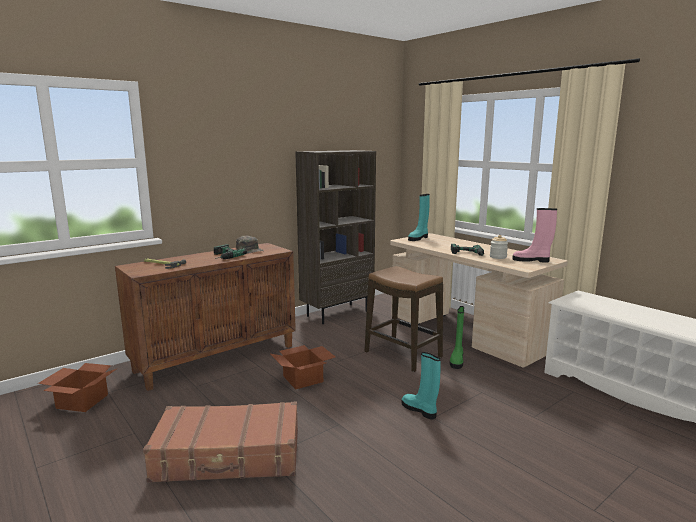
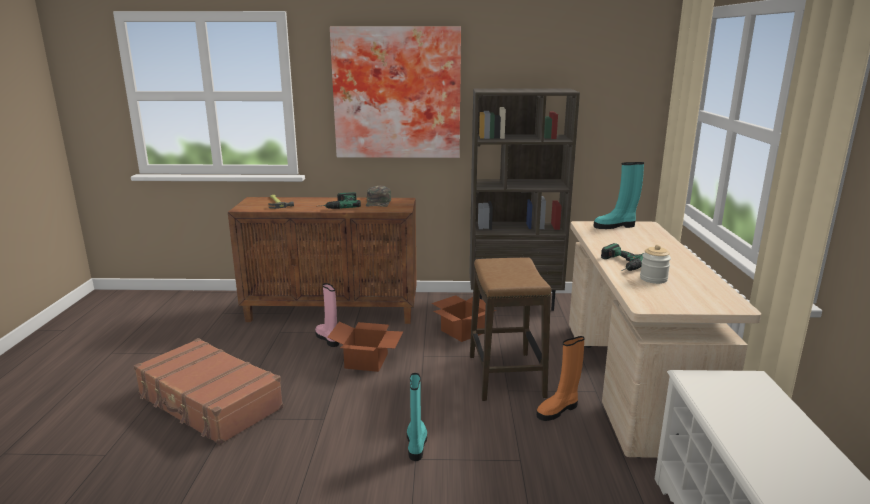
camera: 40 degrees right, 5 degrees up
cardboard box [38,363,116,412] -> cardboard box moved to [432,295,496,342]
green boot [450,306,464,369] -> orange boot [537,336,585,421]
pink boot [512,208,557,263] -> pink boot moved to [315,283,339,347]
none -> picture [330,26,461,158]

